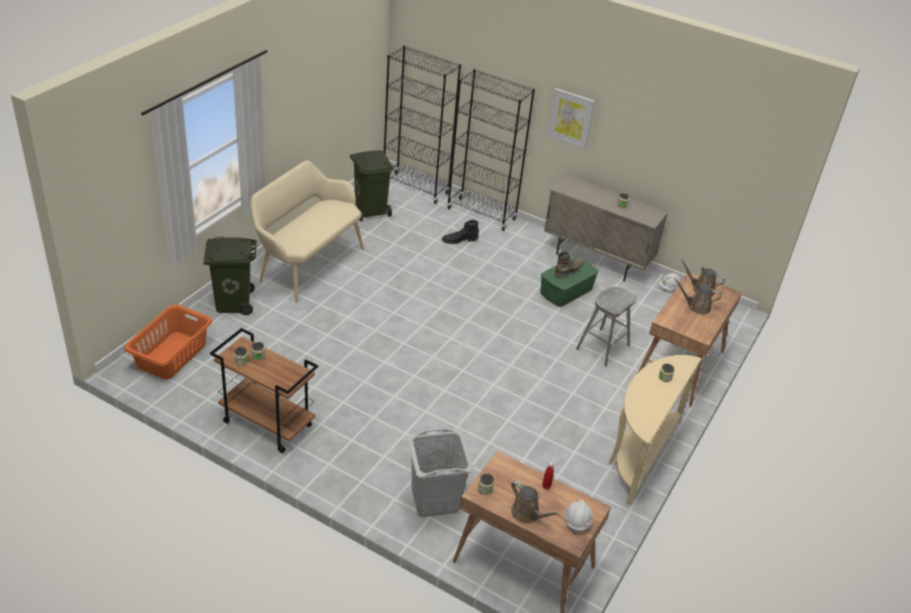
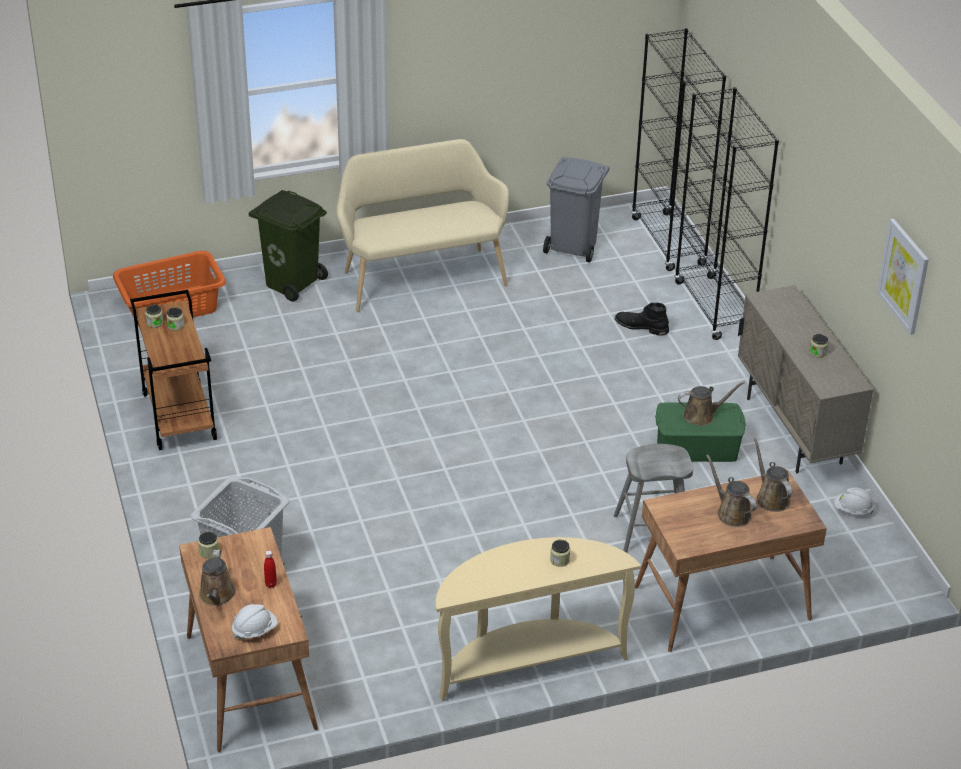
camera: 45 degrees right, 0 degrees up
green trash can [350,150,393,221] -> grey trash can [543,157,610,263]
picture [547,88,595,149] -> picture moved to [877,219,929,335]
green boot [554,251,583,278] -> brown watering can [678,382,745,426]

